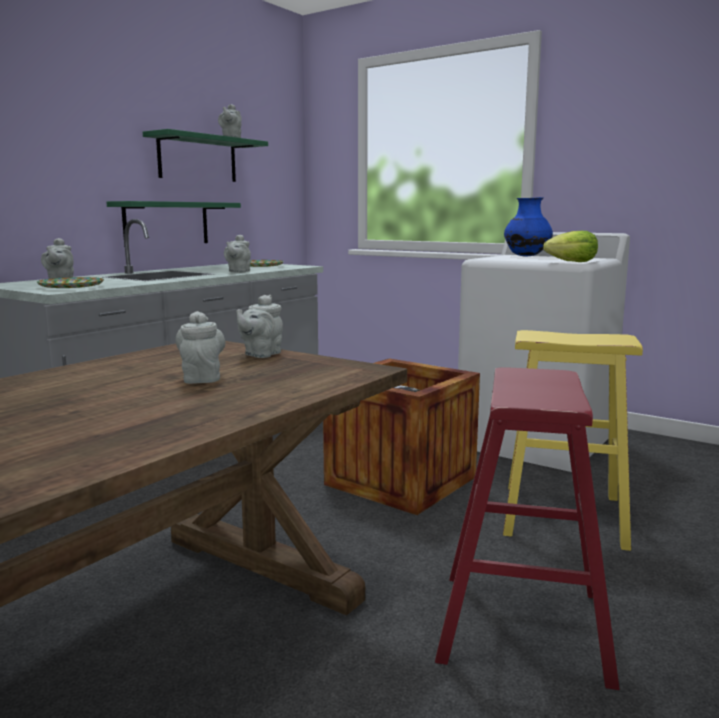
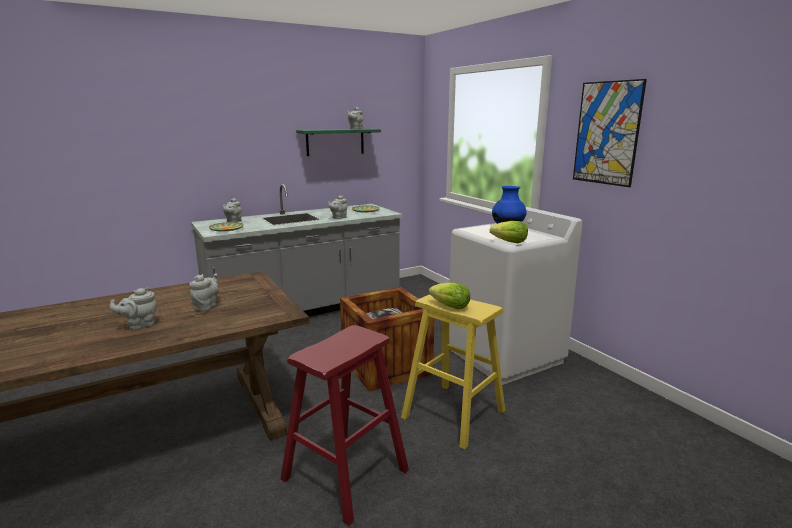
camera: 25 degrees right, 5 degrees up
green shelf [107,201,241,247] -> none
grey teapot [236,295,283,358] -> grey teapot moved to [110,288,157,330]
none -> lettuce [429,282,470,309]
none -> picture [573,79,647,187]

